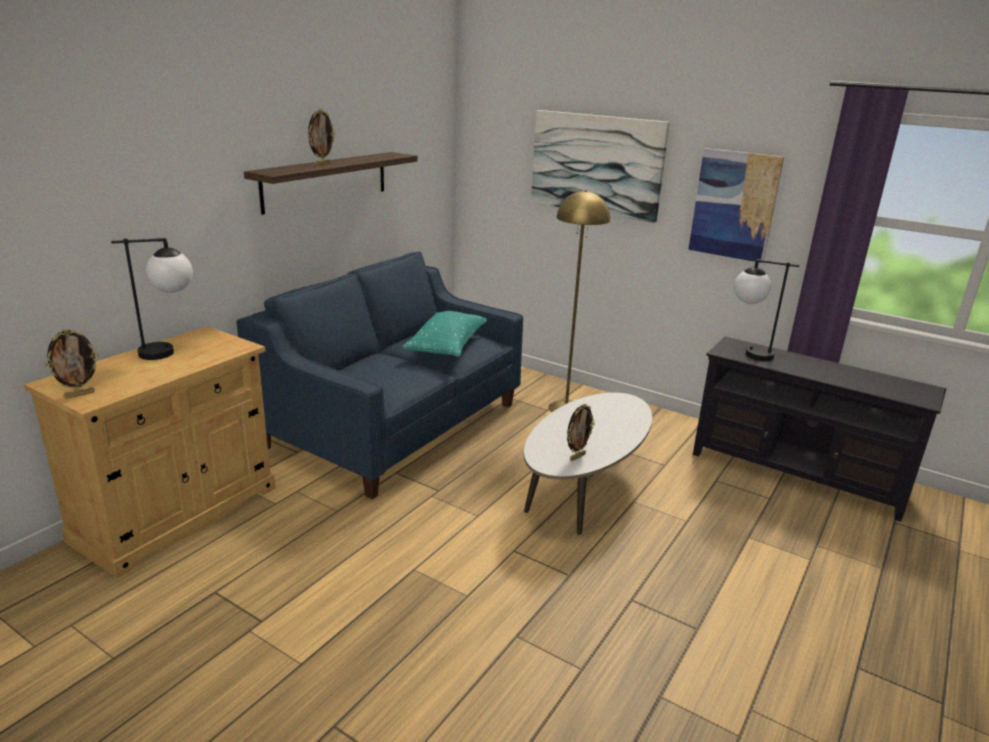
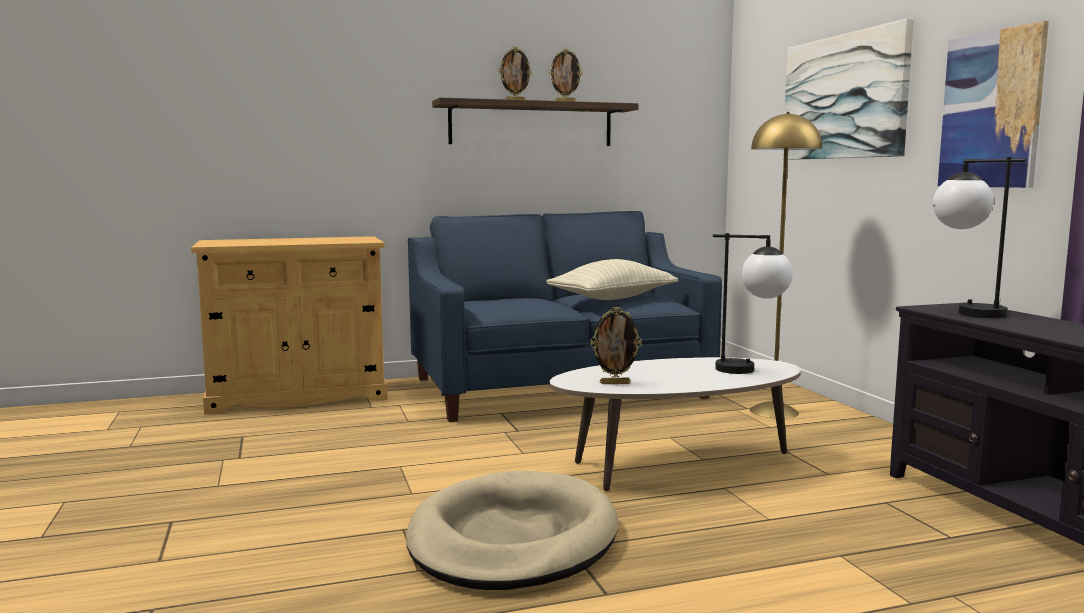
camera: 40 degrees right, 15 degrees down
picture frame [45,328,99,399] -> picture frame moved to [549,48,583,101]
table lamp [111,238,193,360] -> table lamp moved to [713,233,793,374]
turquoise pillow [402,311,487,357] -> beige pillow [546,259,678,300]
none -> beige dog bed [406,471,618,590]

